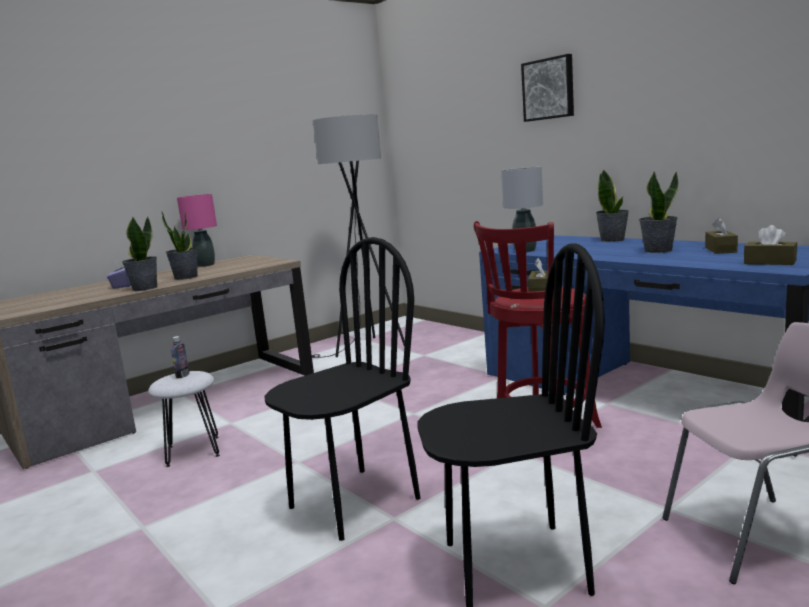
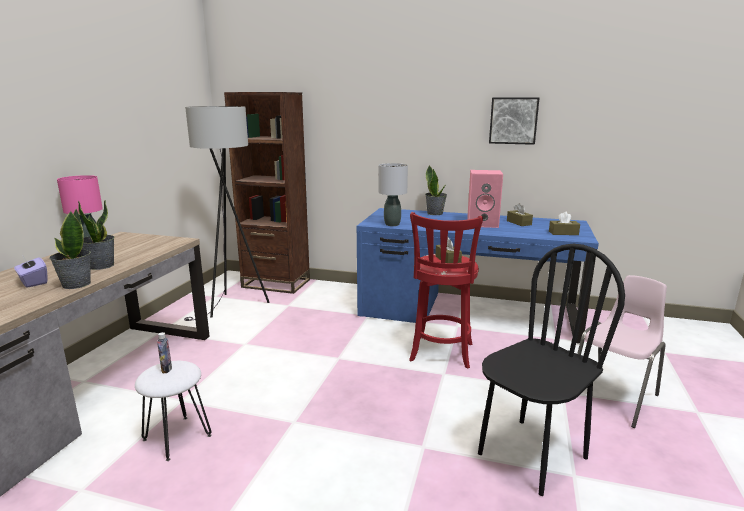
camera: 35 degrees left, 5 degrees up
black chair [265,237,420,541] -> none
picture [521,54,574,122] -> picture moved to [489,97,540,145]
potted plant [639,171,678,253] -> pink speaker [467,170,503,228]
none -> brown bookcase [224,92,310,294]

